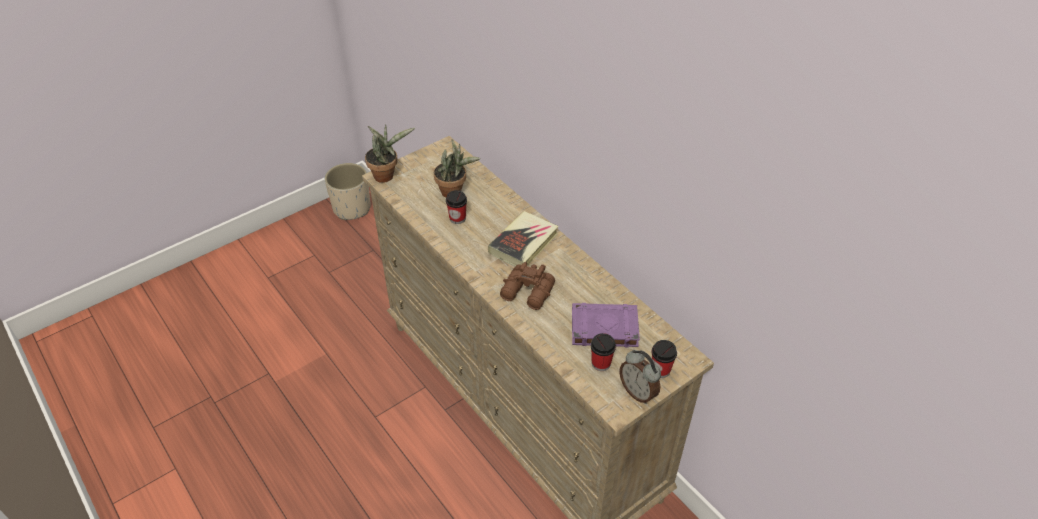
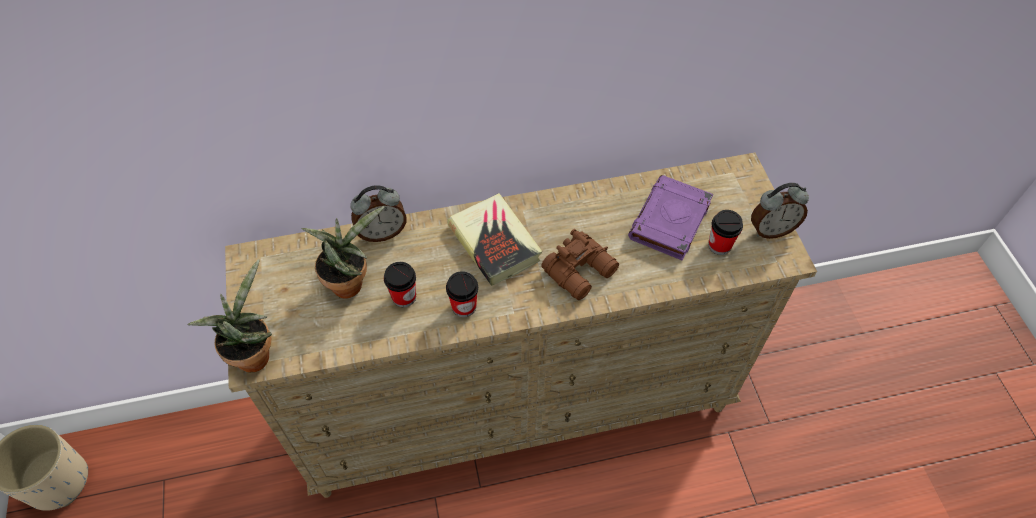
camera: 65 degrees left, 10 degrees up
cup [651,340,677,378] -> cup moved to [446,271,478,317]
none -> alarm clock [350,185,407,242]

